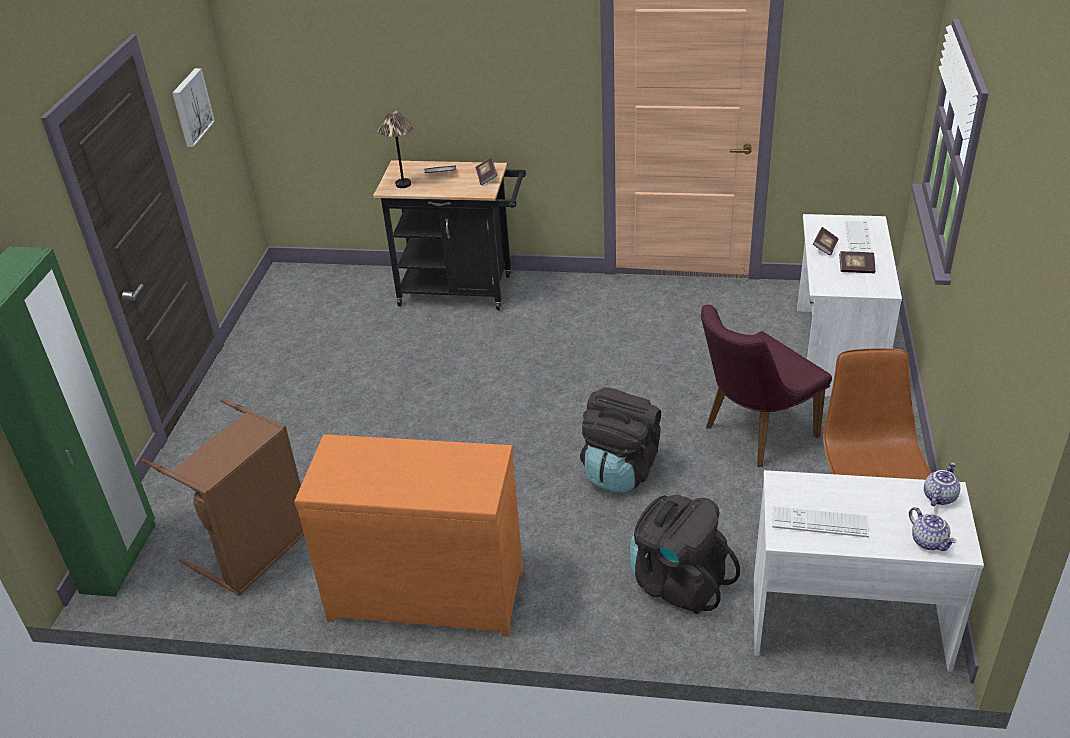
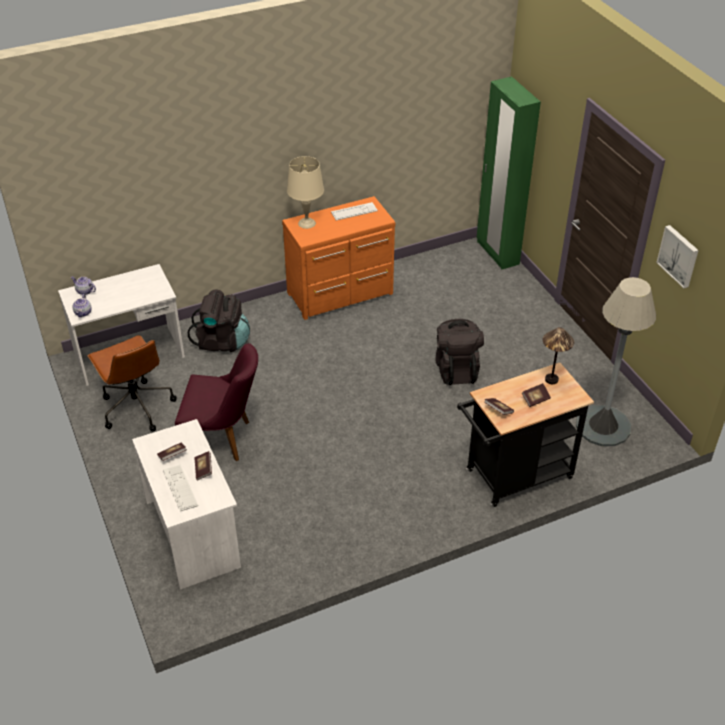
camera: 145 degrees right, 5 degrees up
brown laundry basket [142,399,304,596] -> none
black backpack [580,388,661,492] -> black backpack moved to [435,319,484,385]
purple chair [701,305,832,467] -> purple chair turned 75 degrees clockwise [175,343,258,461]
keyboard [772,506,869,537] -> keyboard moved to [331,202,378,221]
none -> beige table lamp [287,156,324,229]
none -> grey floor lamp [576,277,656,446]

